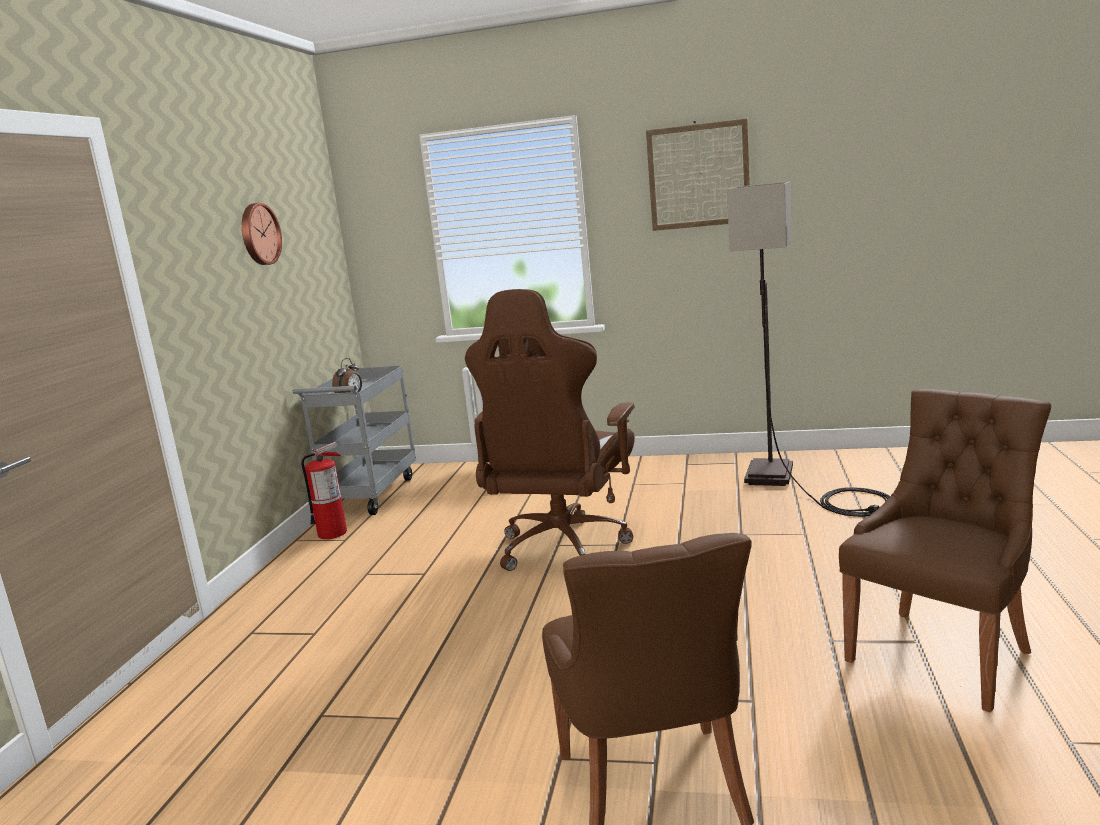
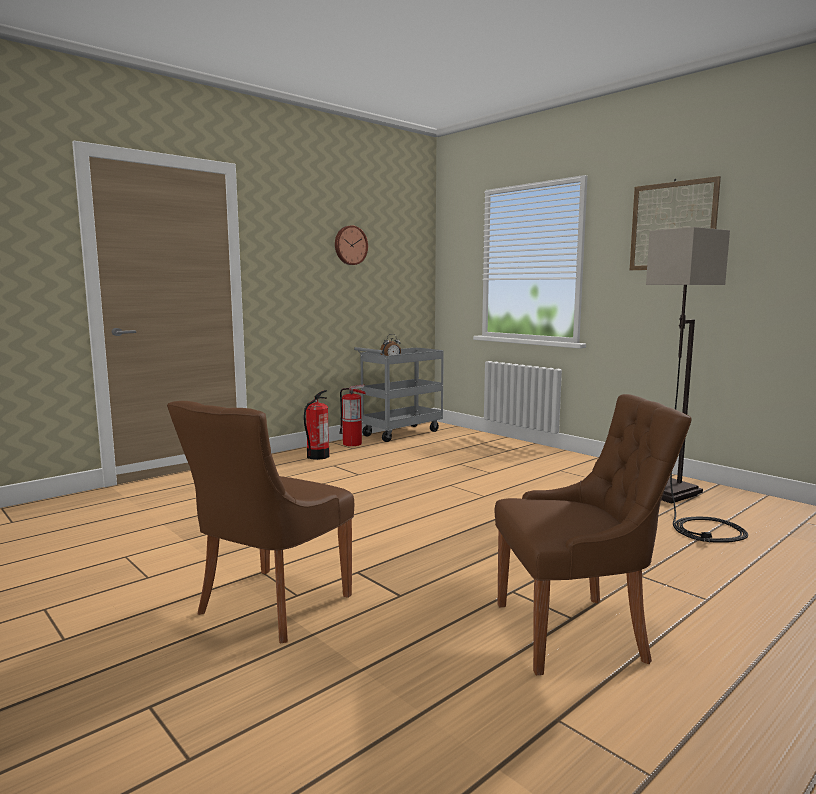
camera: 35 degrees right, 5 degrees down
brown office chair [465,289,635,571] -> none
none -> fire extinguisher [304,390,329,460]

